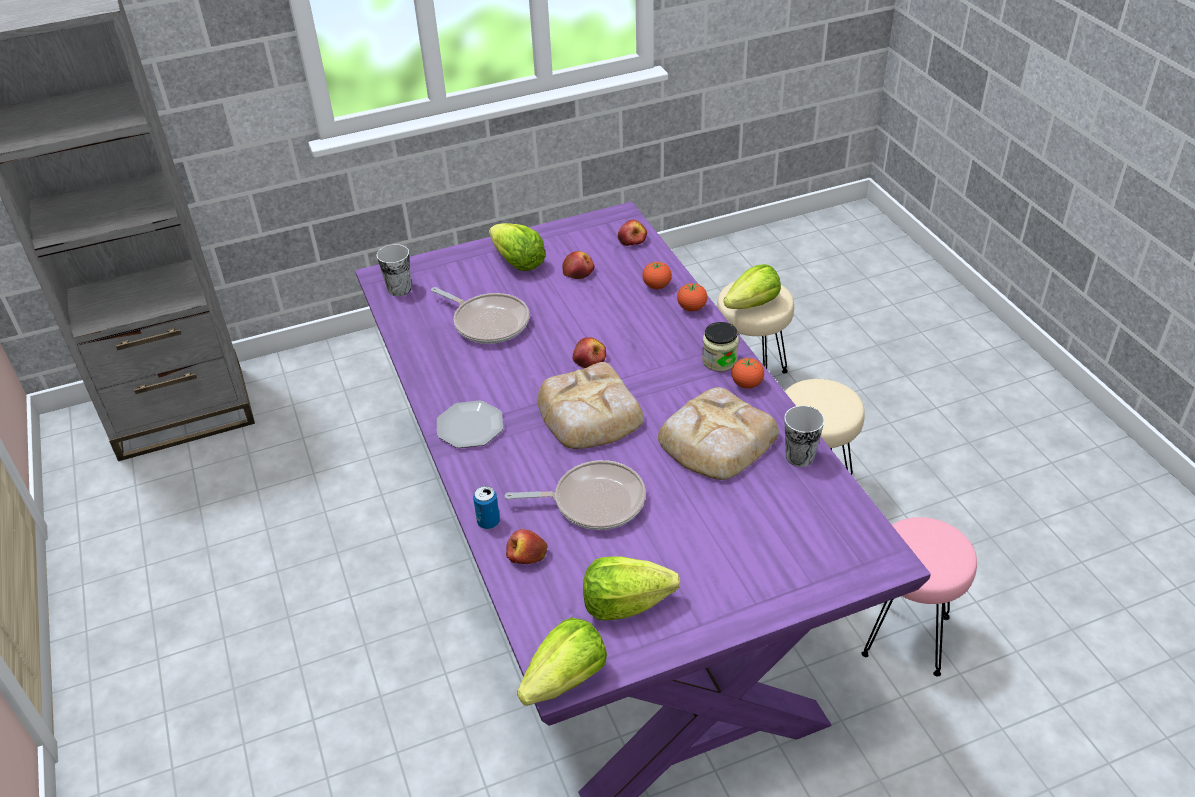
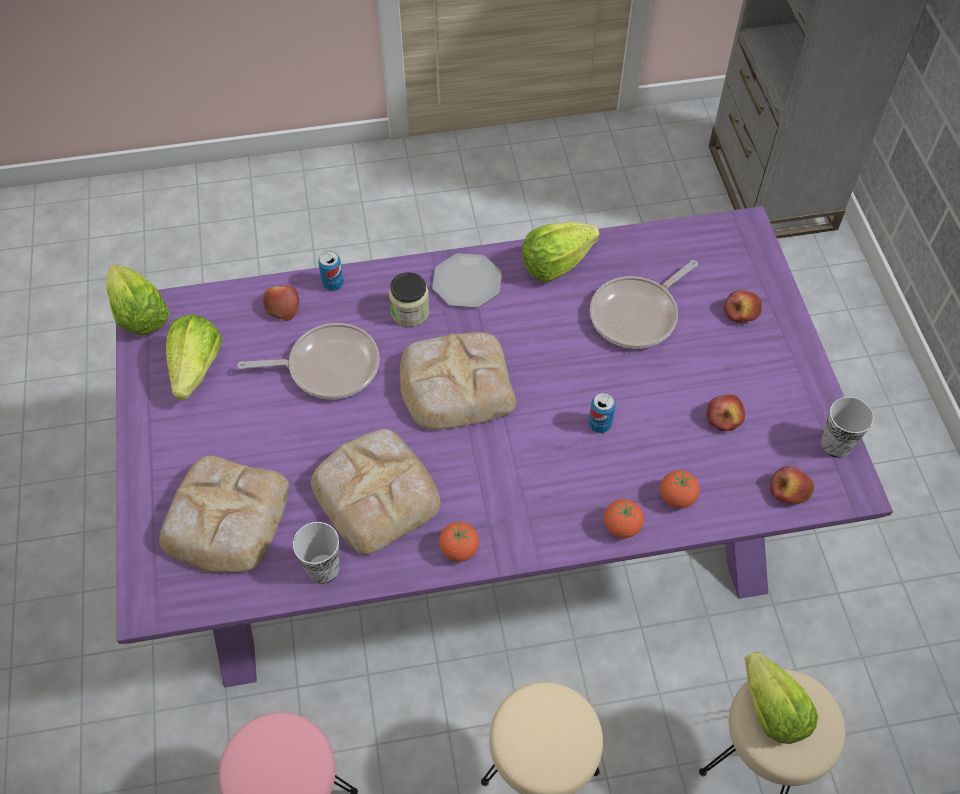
camera: 100 degrees right, 15 degrees up
cup [377,244,411,296] -> cup moved to [821,397,874,458]
lettuce [489,223,546,271] -> lettuce moved to [522,222,600,282]
frying pan [505,460,646,530] -> frying pan turned 105 degrees counterclockwise [237,323,380,399]
apple [572,337,606,368] -> apple moved to [724,290,762,323]
jar [702,322,739,371] -> jar moved to [389,272,430,327]
none -> bread [159,456,289,573]
none -> can [589,393,616,433]

